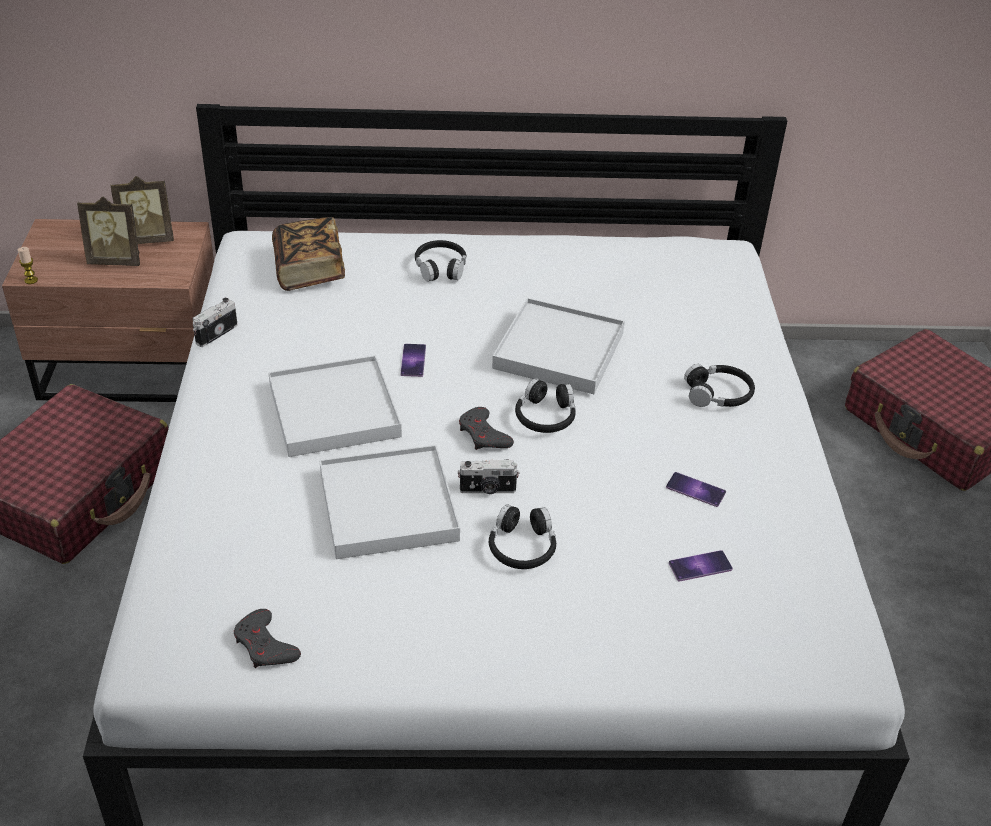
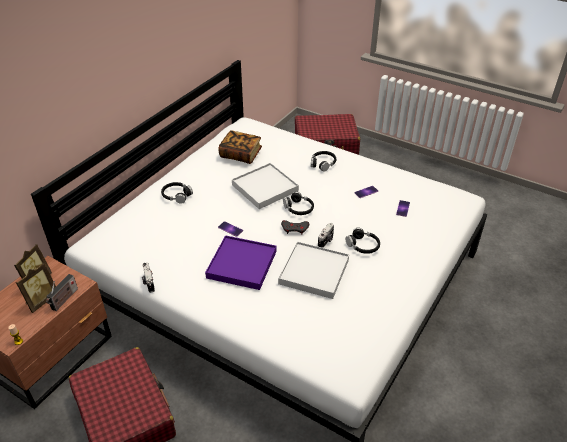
camera: 55 degrees left, 0 degrees up
grey game controller [234,609,301,668] -> none
white tray [268,355,402,457] -> purple tray [205,235,276,290]
book [272,217,345,291] -> book moved to [218,130,262,164]
none -> radio [46,274,78,311]

